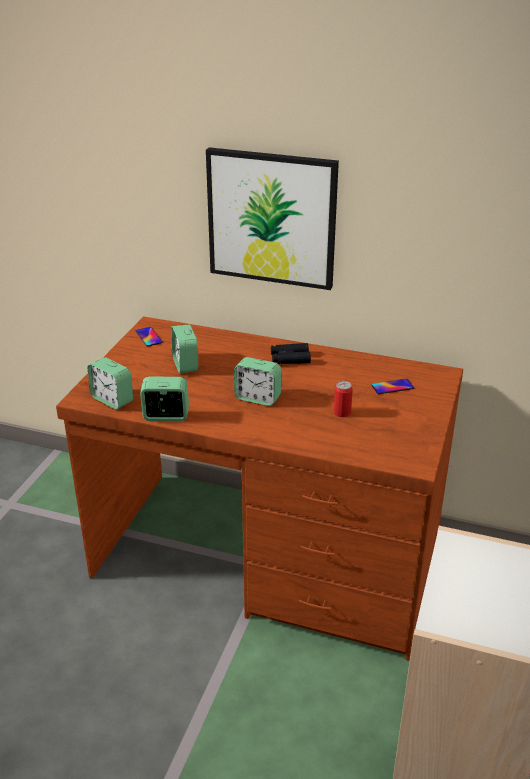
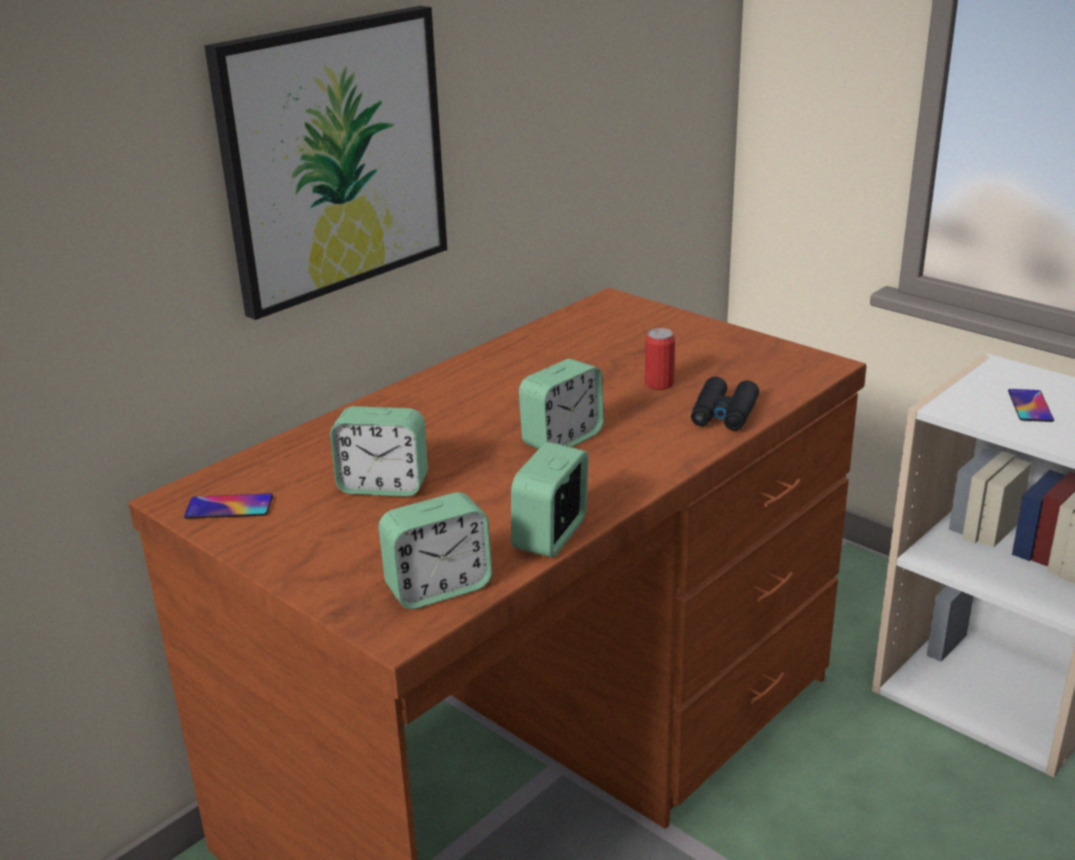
camera: 65 degrees left, 5 degrees down
black binoculars [271,343,311,364] -> black binoculars moved to [691,377,759,431]
phone [371,379,414,394] -> phone moved to [1008,389,1054,422]

